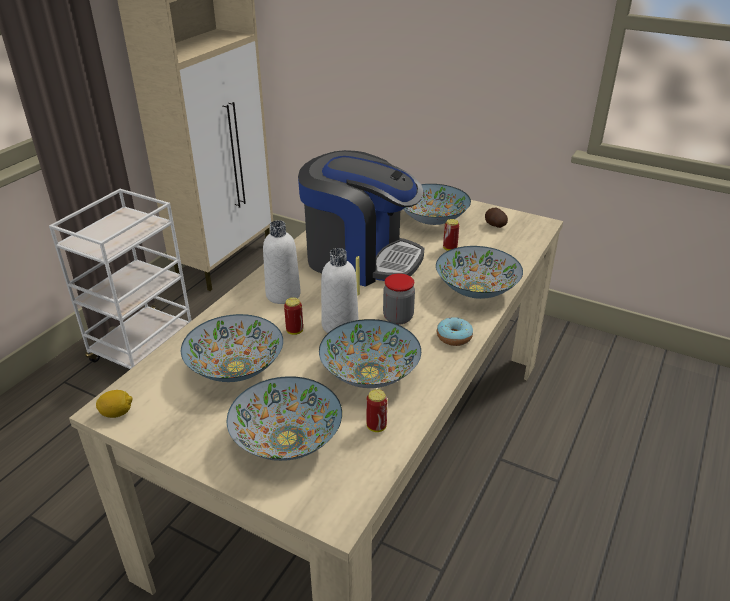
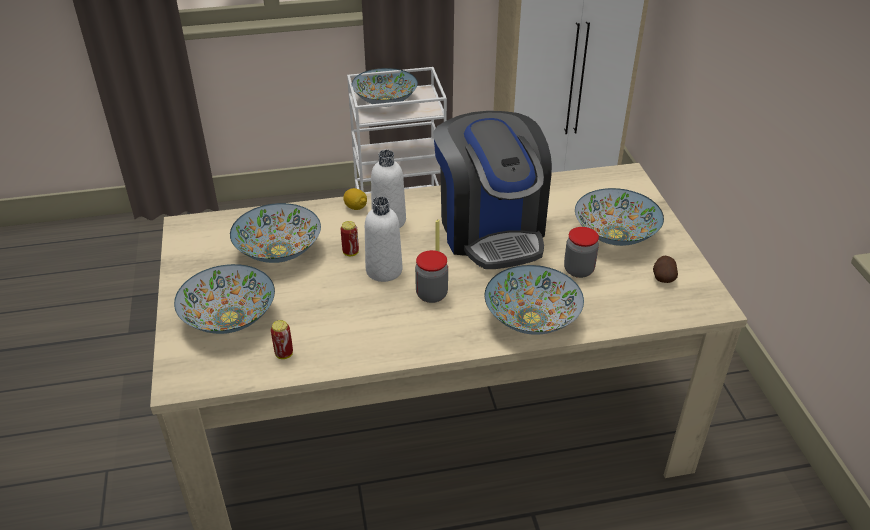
camera: 50 degrees right, 5 degrees up
lemon [96,390,133,418] -> lemon moved to [343,188,367,210]
bowl [319,319,421,388] -> bowl moved to [352,68,418,107]
donut [437,317,473,346] -> none
can [443,219,459,251] -> jar [564,227,599,278]

